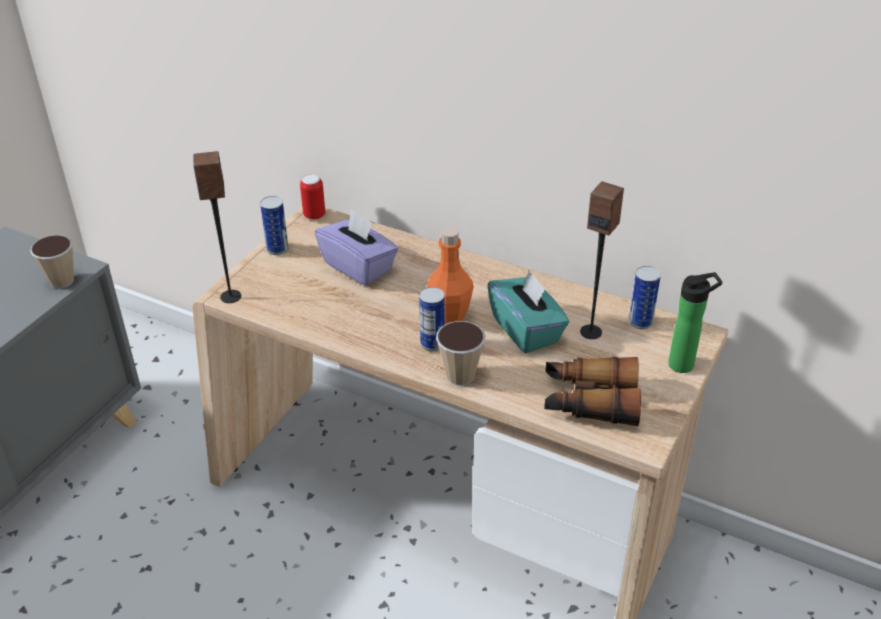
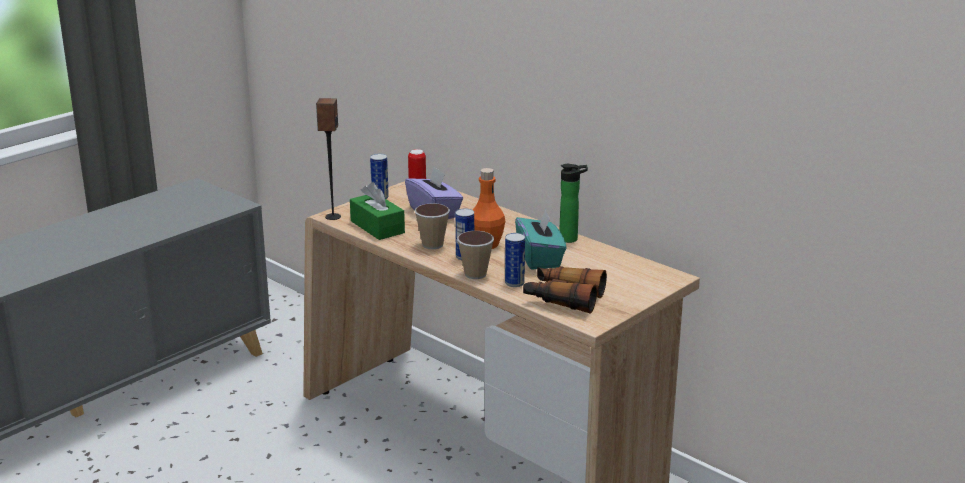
camera: 15 degrees right, 15 degrees down
cup [30,235,74,289] -> cup moved to [415,203,450,249]
speaker [580,181,624,339] -> none
can [629,266,661,329] -> can moved to [505,233,525,287]
bottle [668,272,722,373] -> bottle moved to [559,164,588,243]
none -> green tissue box [350,182,405,240]

